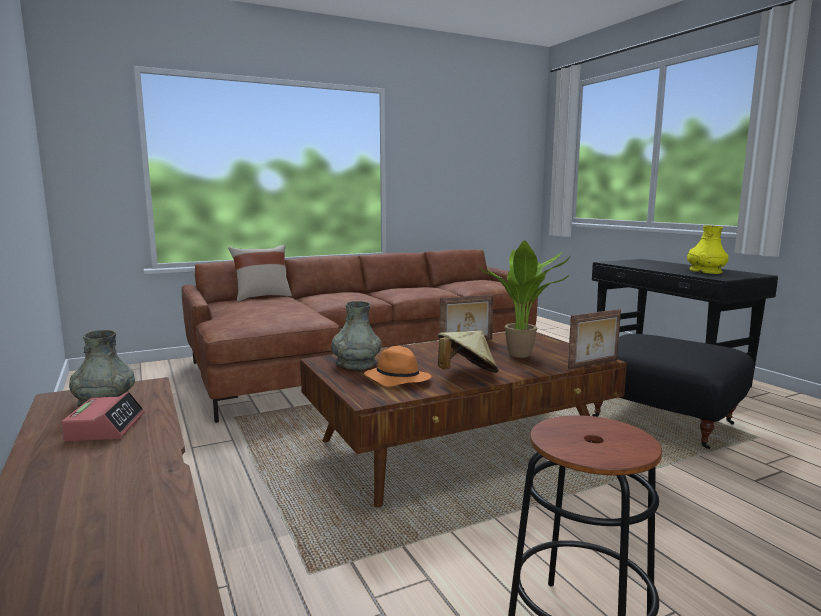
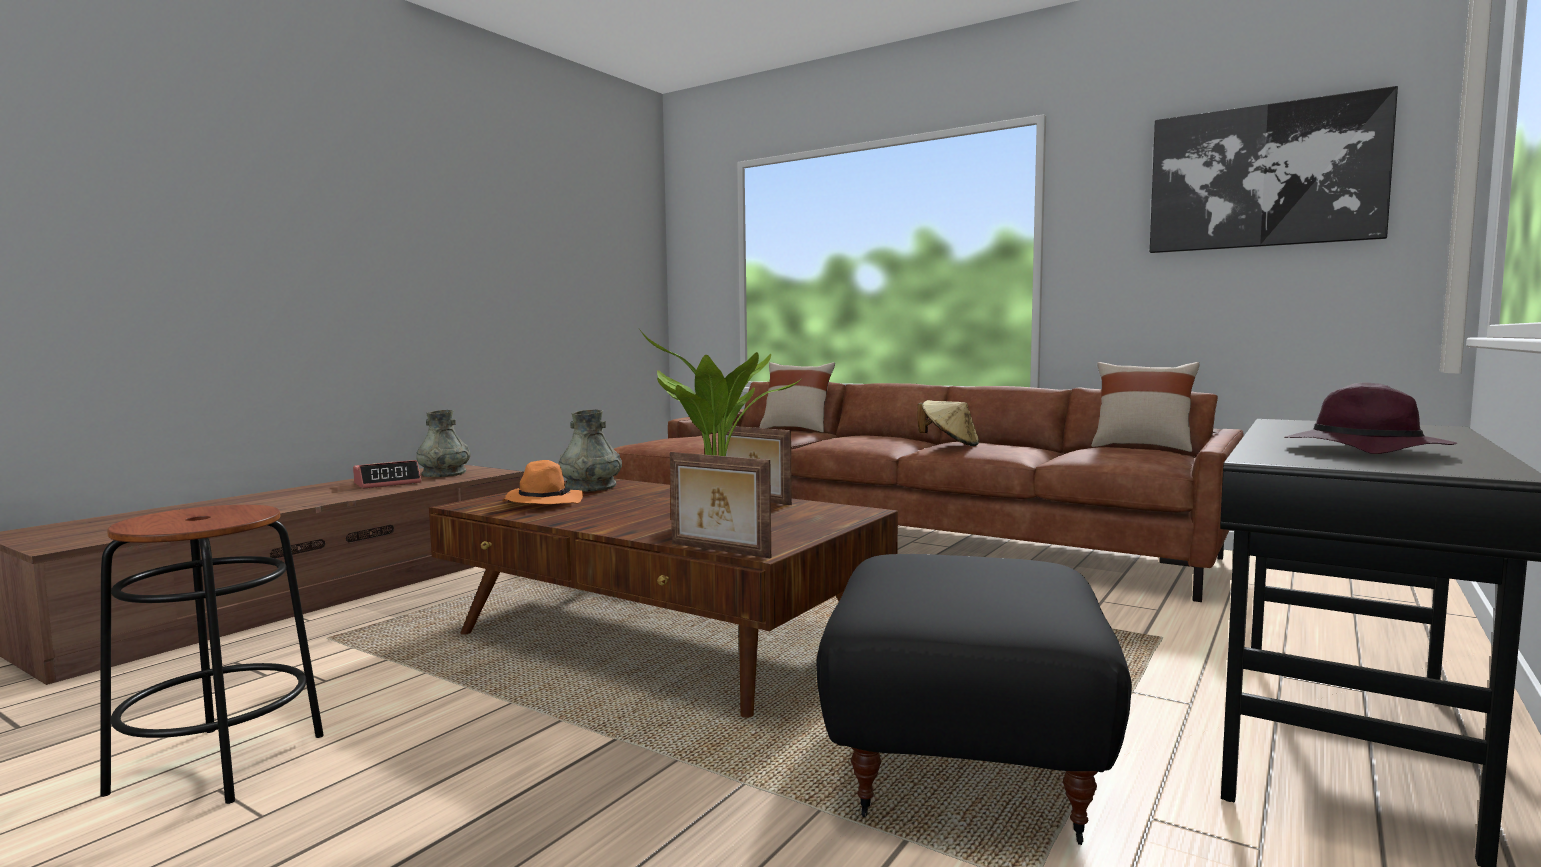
camera: 60 degrees right, 5 degrees down
beige hat [438,331,499,373] -> beige hat moved to [917,400,979,446]
yellow vase [687,225,728,274] -> purple hat [1284,382,1457,454]
none -> beige pillow [1091,362,1199,452]
none -> picture [1150,86,1398,253]

